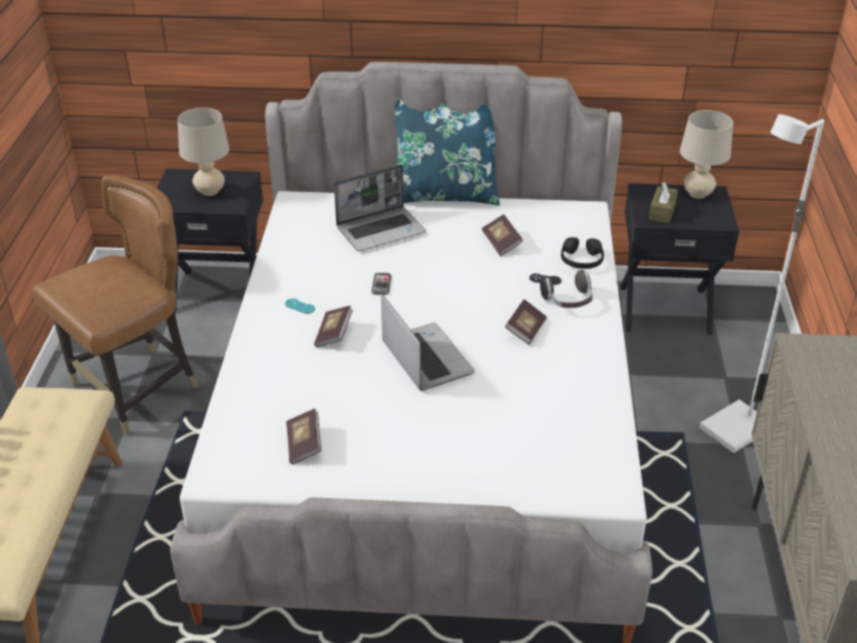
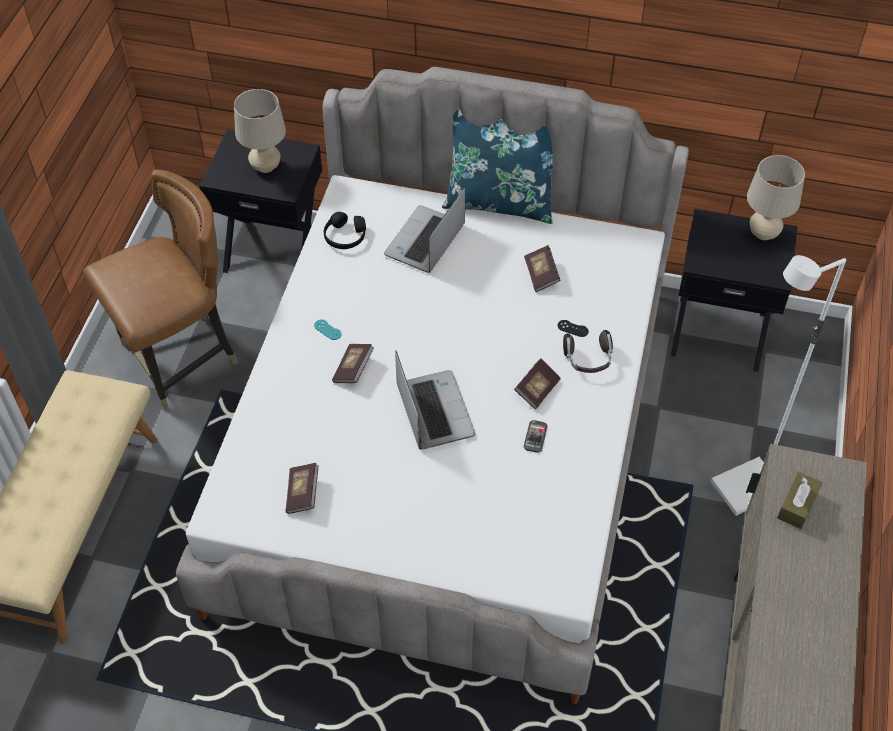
camera: 10 degrees right, 15 degrees up
laptop [334,165,426,251] -> laptop turned 135 degrees clockwise [384,188,465,273]
phone [371,273,392,295] -> phone moved to [524,420,548,453]
black headphones [561,237,604,269] -> black headphones moved to [324,212,366,249]
brown tissue box [649,182,678,223] -> brown tissue box moved to [777,472,822,529]

